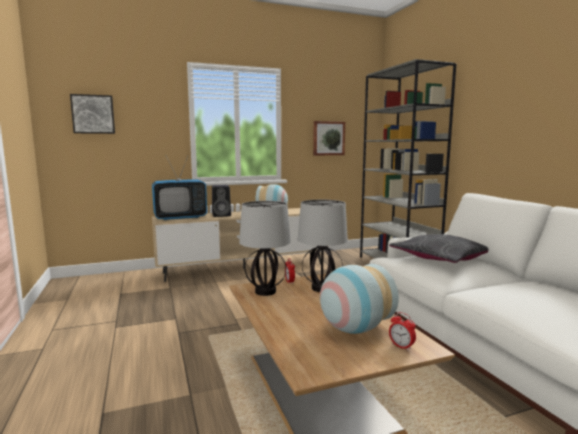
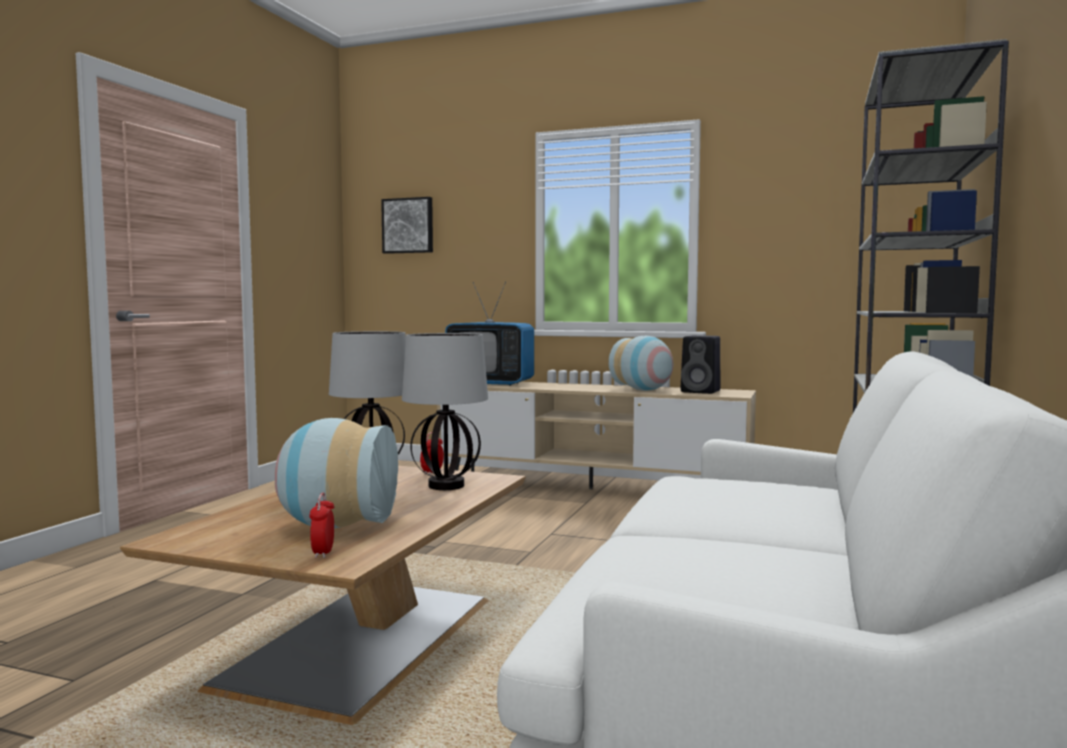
camera: 40 degrees right, 5 degrees down
black speaker [212,185,231,217] -> black speaker moved to [681,335,720,394]
picture [313,121,345,155] -> none
grey pillow [389,234,488,263] -> none

